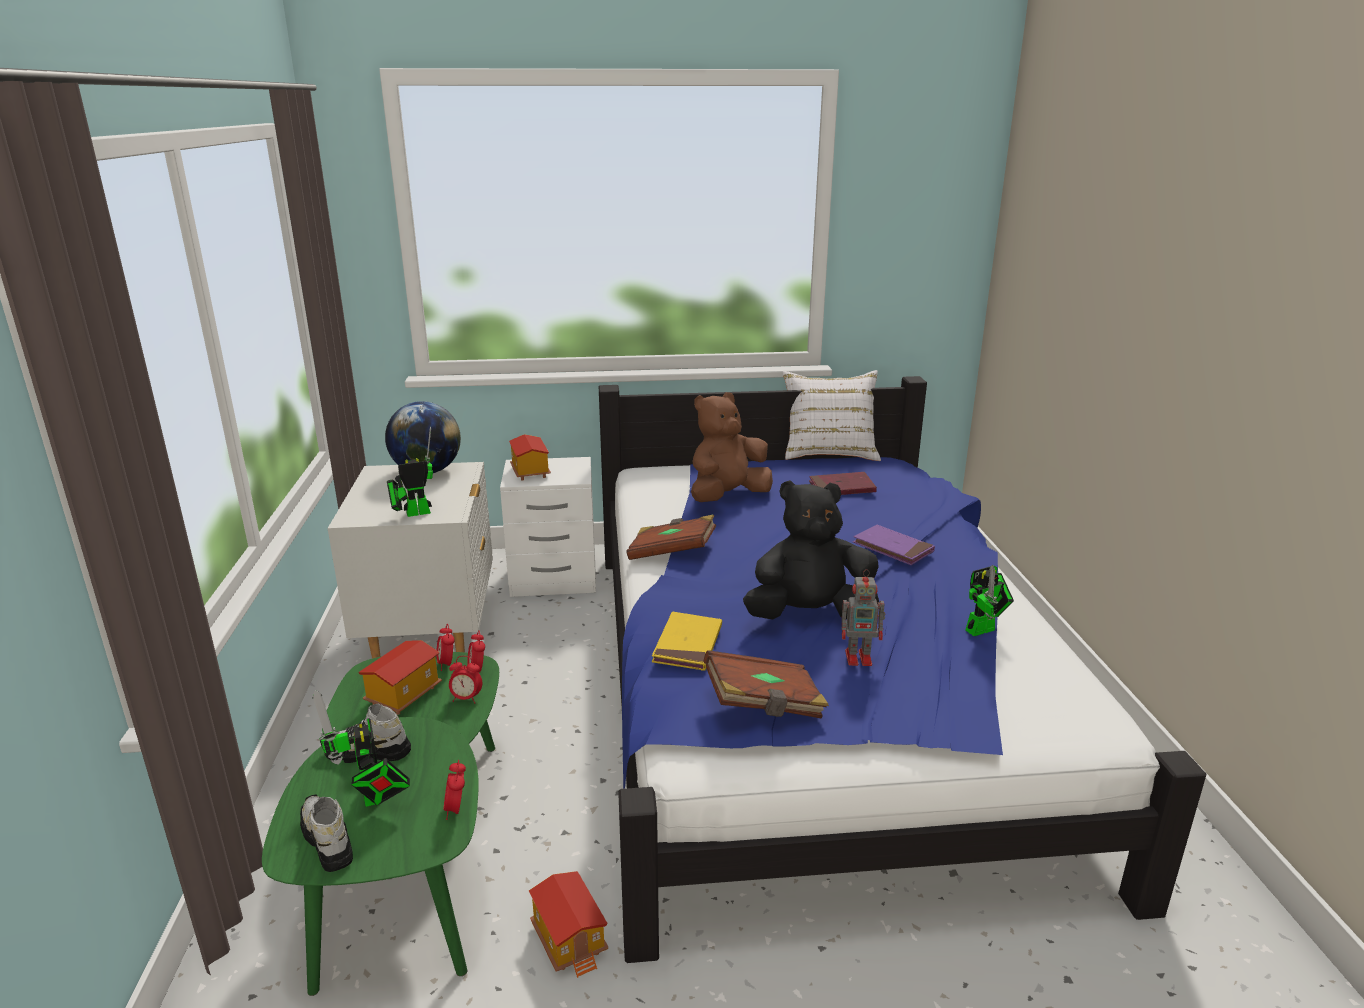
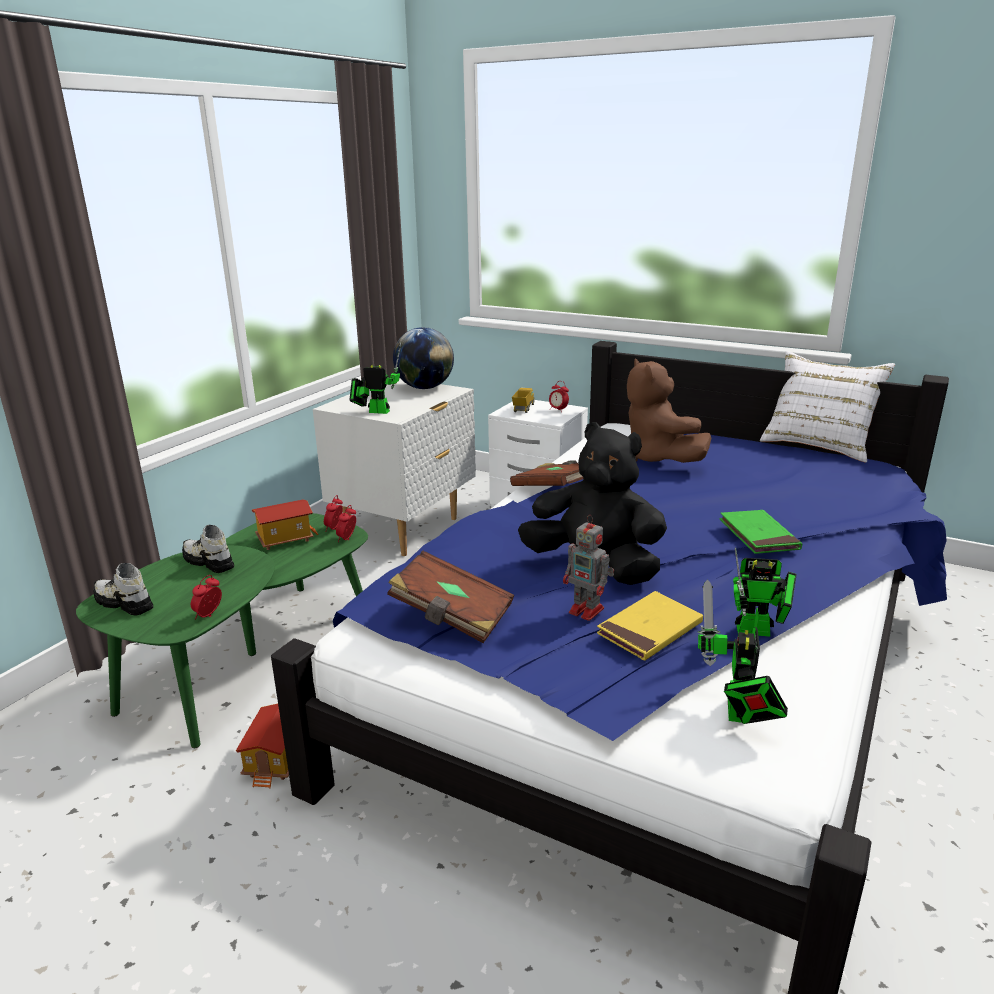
camera: 35 degrees right, 0 degrees up
shoe [300,794,353,872] -> shoe turned 60 degrees counterclockwise [93,563,153,616]
toy robot [313,690,410,807] -> toy robot moved to [698,579,788,724]
alarm clock [449,656,482,704] -> alarm clock moved to [549,381,569,410]
toy house [509,434,551,481] -> toy truck [512,388,535,413]
yellow book [652,612,722,671] -> yellow book moved to [597,591,703,661]
brown plush toy [691,392,773,502] -> brown plush toy turned 105 degrees counterclockwise [627,358,711,463]
red book [809,472,877,495] -> none
purple book [853,525,935,565] -> green book [719,510,802,554]

